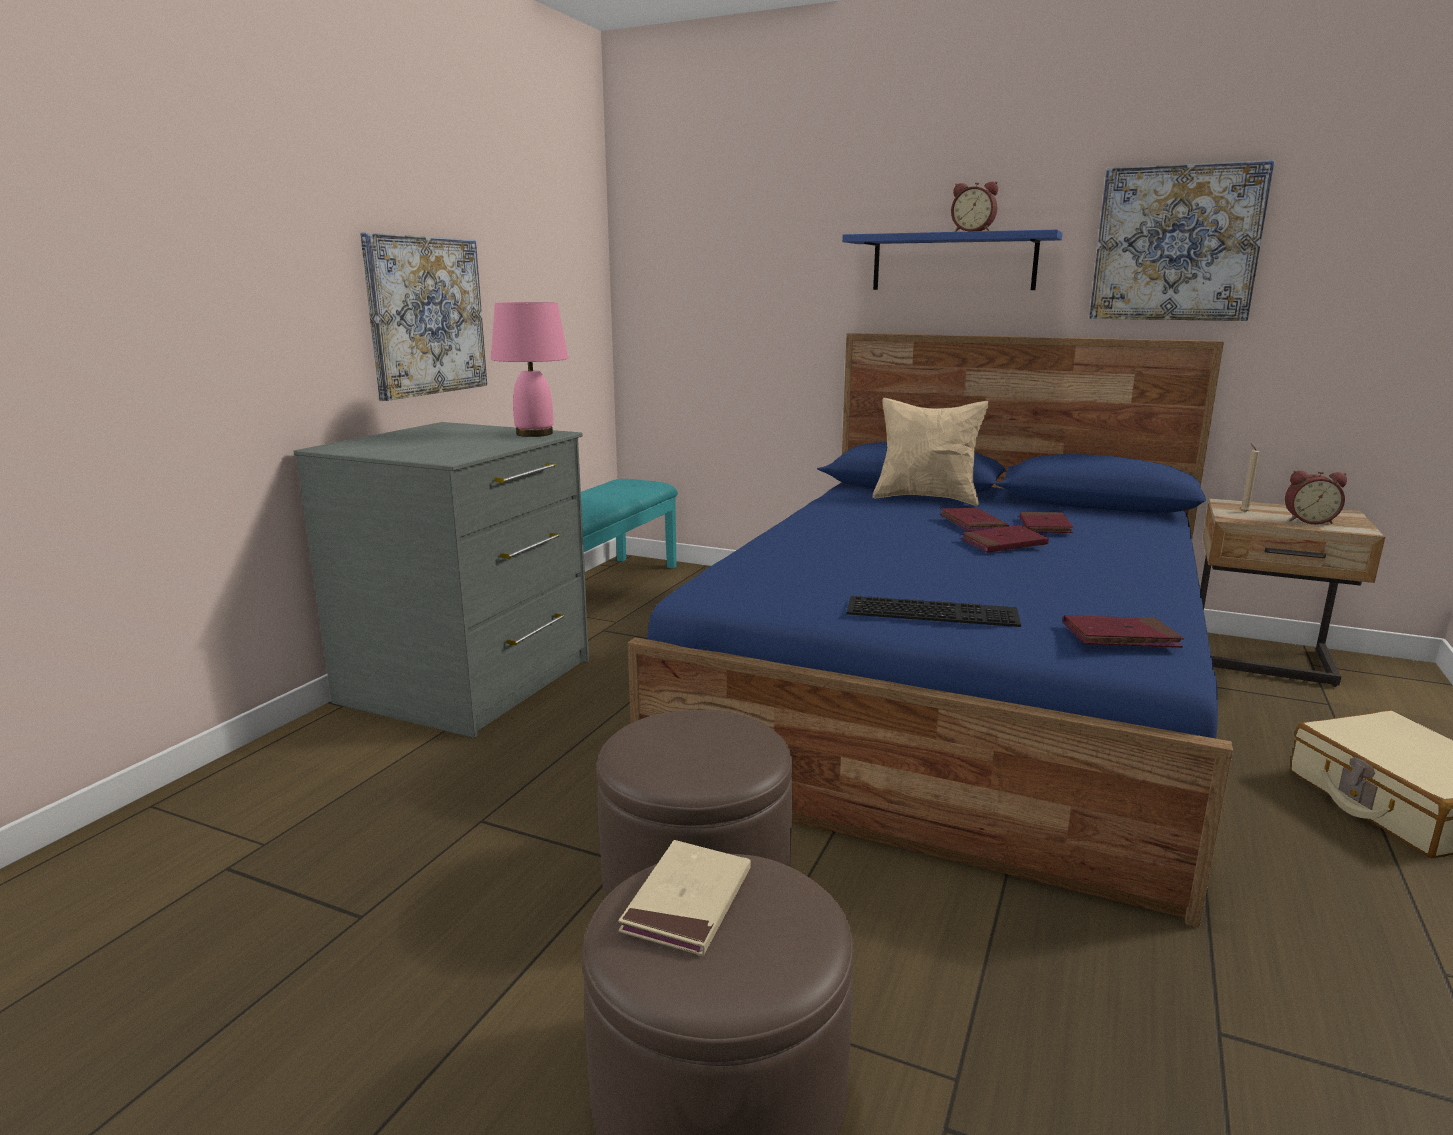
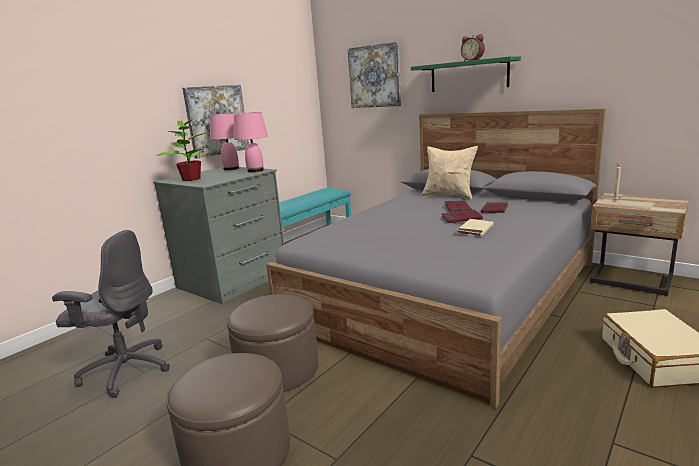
camera: 15 degrees right, 0 degrees up
beige book [619,840,751,956] -> beige book moved to [457,219,494,237]
blue bed [628,333,1233,928] -> grey bed [266,108,606,409]
blue shelf [842,229,1063,290] -> green shelf [411,56,521,92]
keyboard [846,596,1021,627] -> none
red book [1063,615,1184,648] -> none
picture [1089,160,1274,321] -> picture moved to [348,42,401,108]
alarm clock [1285,471,1347,524] -> none
none -> grey office chair [52,230,170,398]
none -> potted plant [156,117,205,181]
none -> pink table lamp [210,113,239,170]

